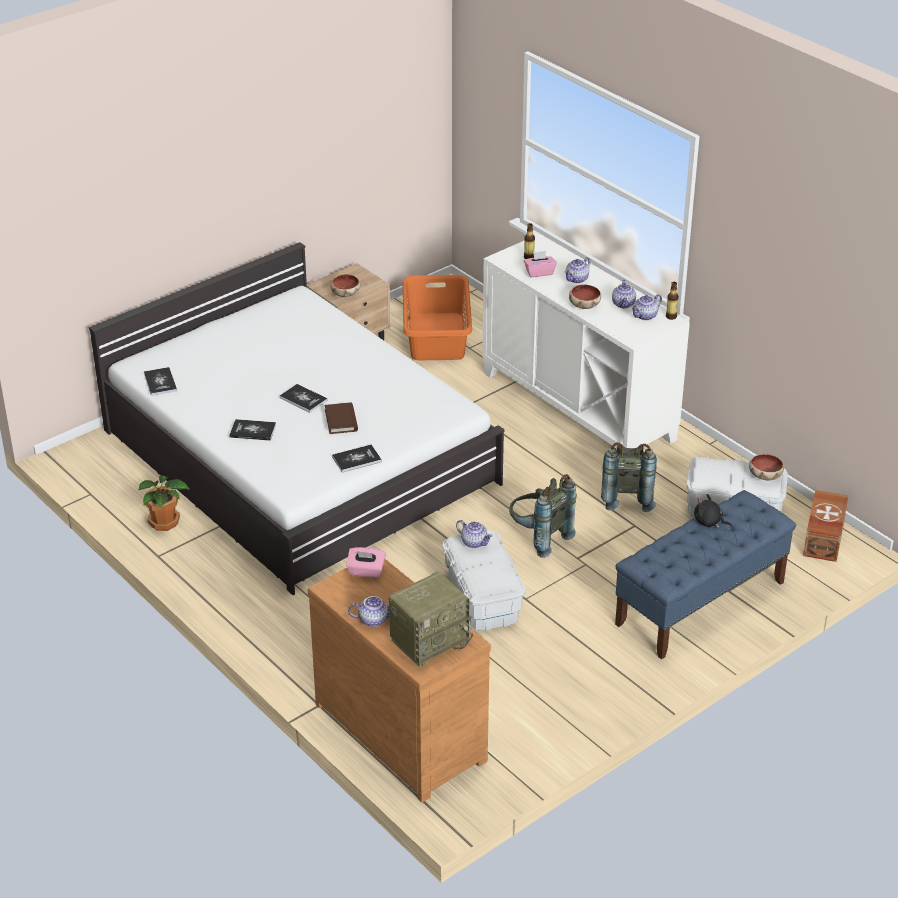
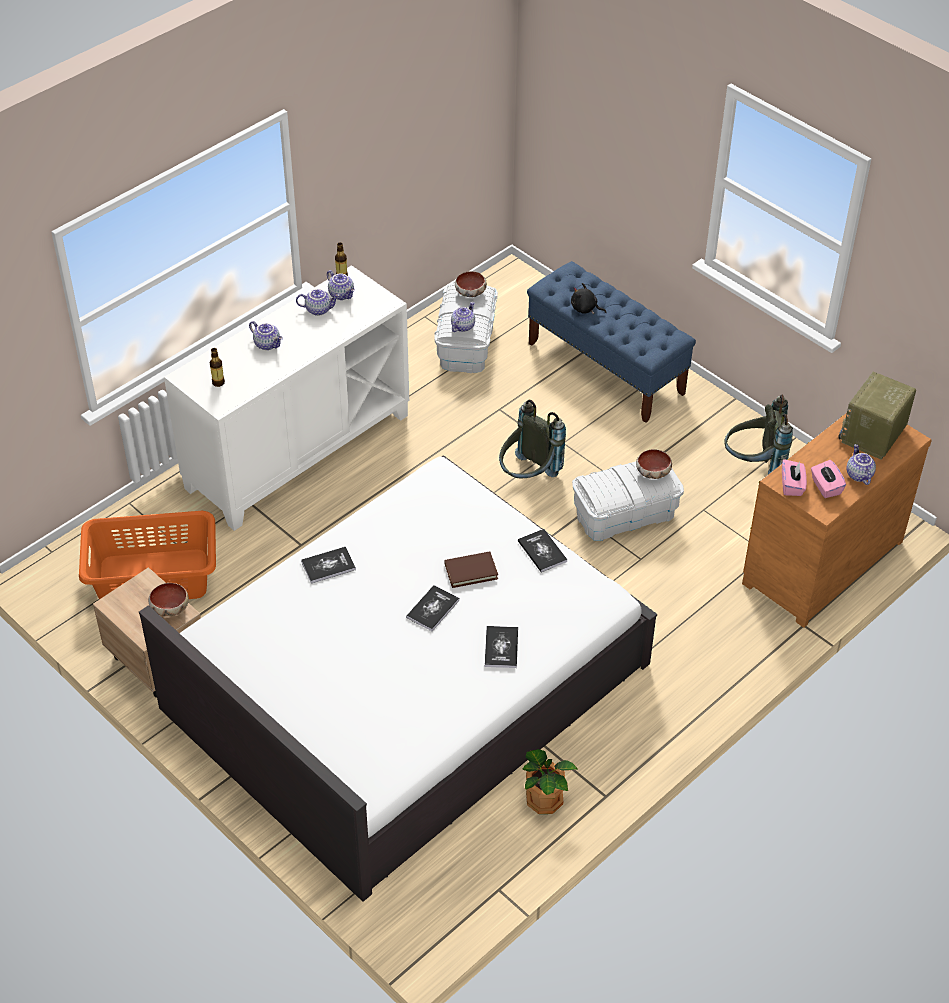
camera: 95 degrees left, 10 degrees up
book [144,367,177,396] -> book moved to [301,547,356,583]
radio [389,571,473,667] -> radio turned 105 degrees counterclockwise [838,372,916,460]
teapot [456,520,493,548] -> teapot moved to [451,302,475,332]
pink tissue box [524,251,557,277] -> pink tissue box moved to [811,460,846,498]
bowl [569,284,601,309] -> bowl moved to [636,449,672,479]
grey backpack [601,443,657,512] -> grey backpack moved to [724,394,793,474]
black plush toy [694,494,733,528] -> black plush toy turned 90 degrees clockwise [571,283,607,314]
brown storage box [803,490,848,562] -> none

